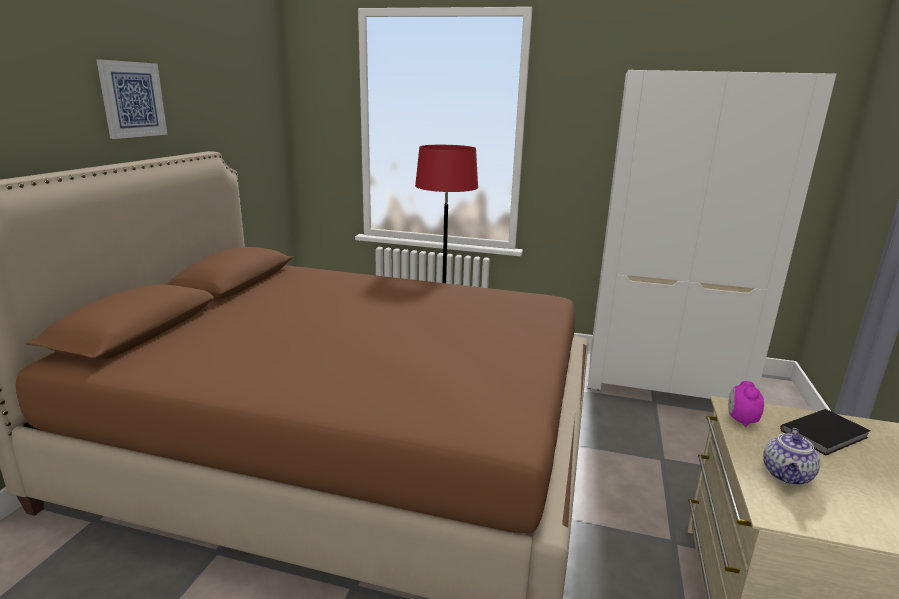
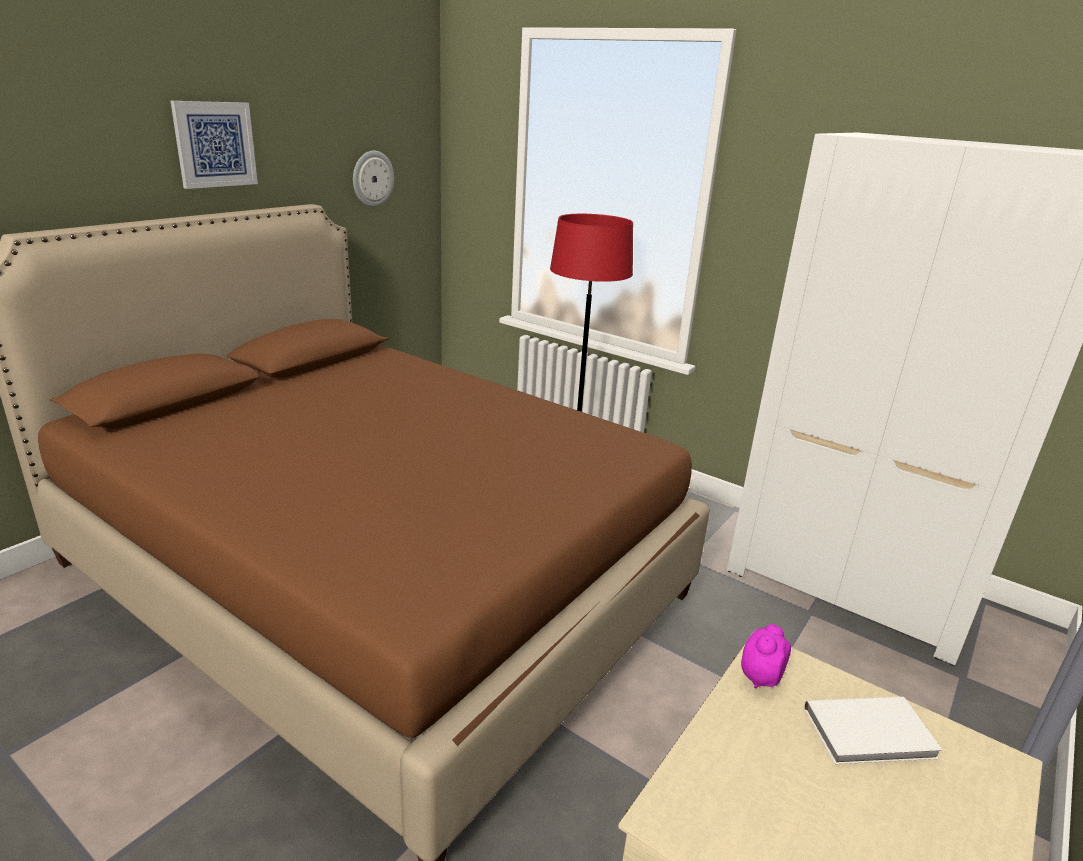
camera: 20 degrees right, 5 degrees up
teapot [763,428,820,485] -> none
black book [780,409,871,456] -> white book [804,697,943,765]
none -> wall clock [353,151,394,207]

